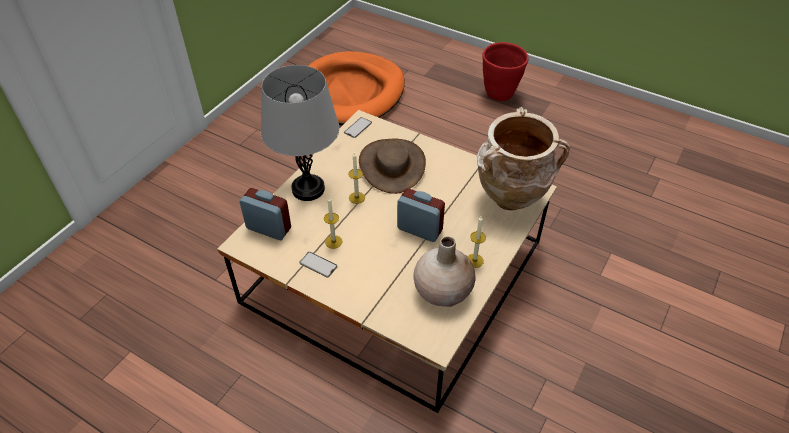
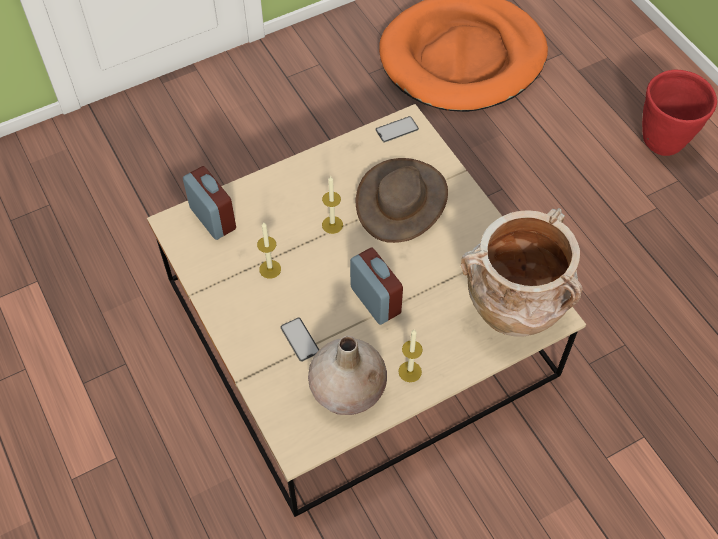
camera: 30 degrees right, 10 degrees up
grey table lamp [261,65,339,201] -> none
phone [299,252,338,278] -> phone moved to [280,318,319,362]

